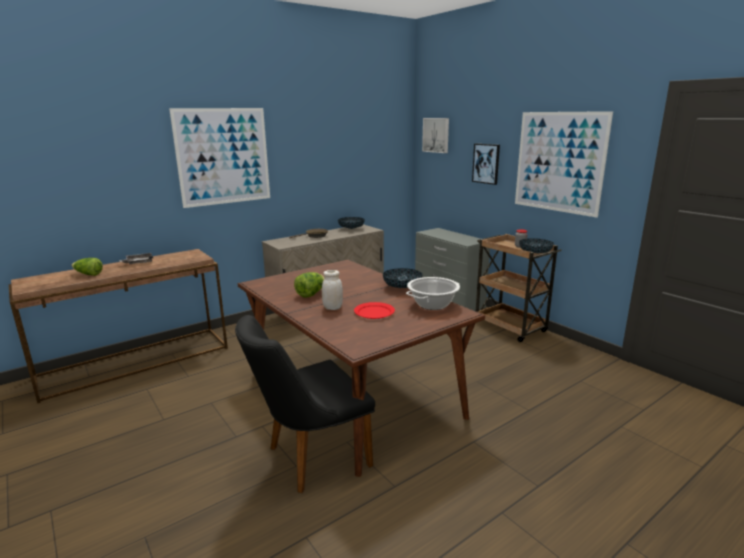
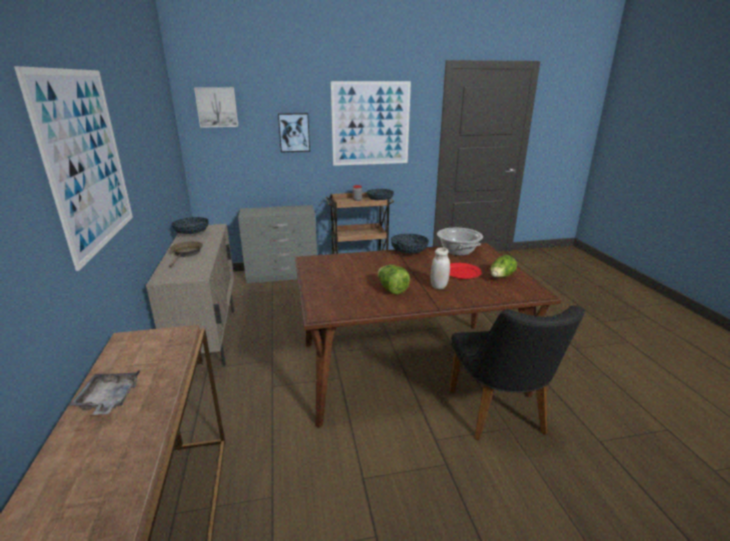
camera: 65 degrees left, 5 degrees up
lettuce [72,258,103,276] -> lettuce moved to [490,255,517,278]

